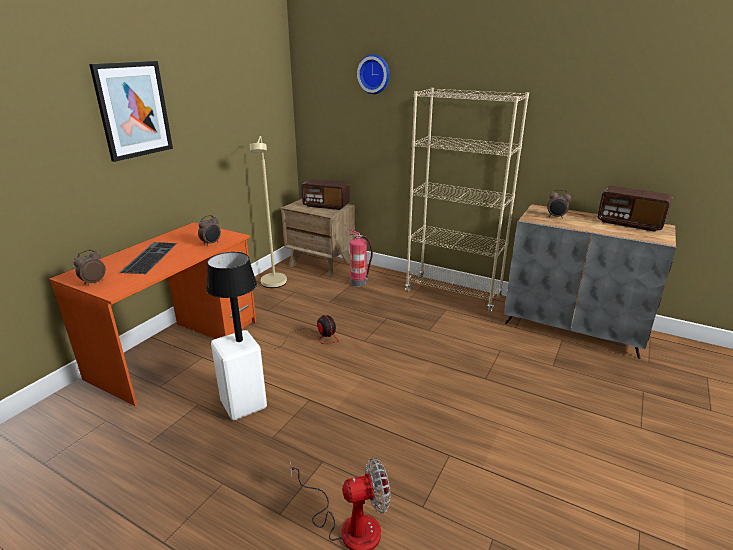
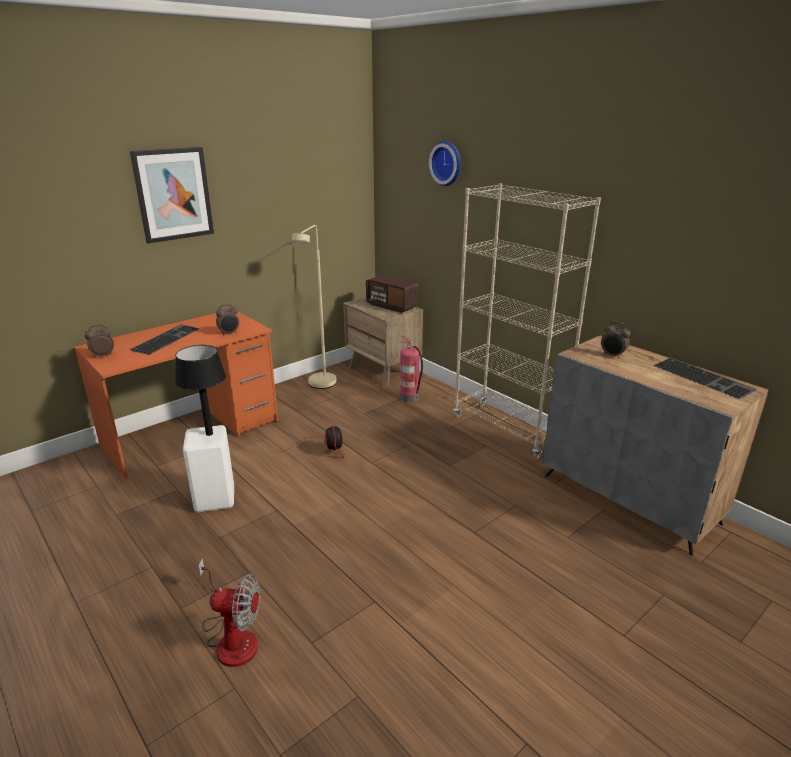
camera: 20 degrees right, 0 degrees up
radio [597,186,673,232] -> keyboard [653,357,756,399]

